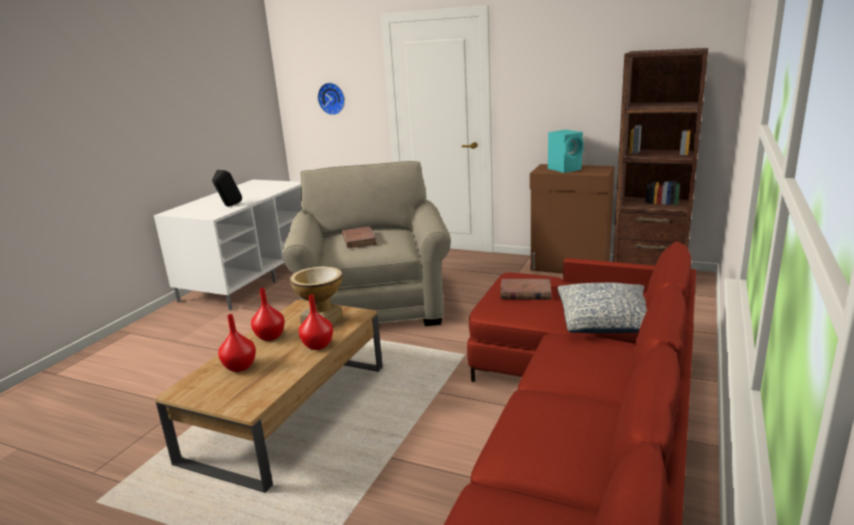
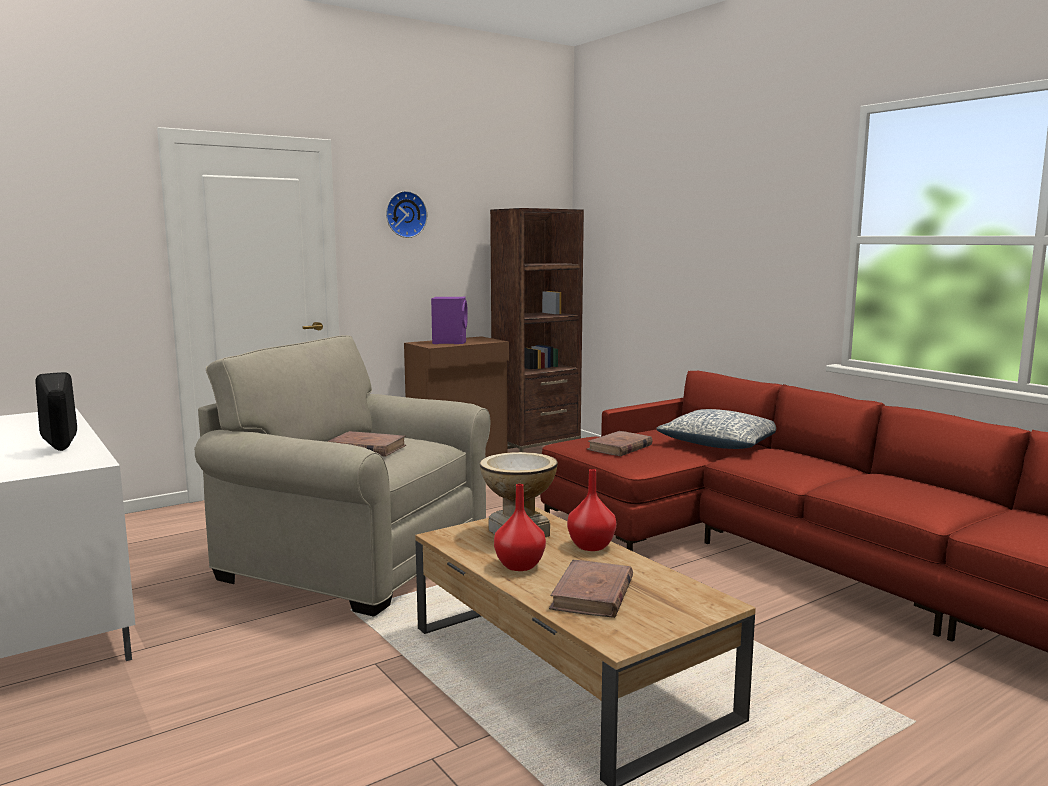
camera: 60 degrees left, 10 degrees down
red vase [218,314,256,372] -> brown book [549,560,633,618]
wall clock [318,83,345,115] -> wall clock moved to [386,191,427,238]
turquoise speaker [548,130,584,173] -> purple speaker [431,297,468,344]

